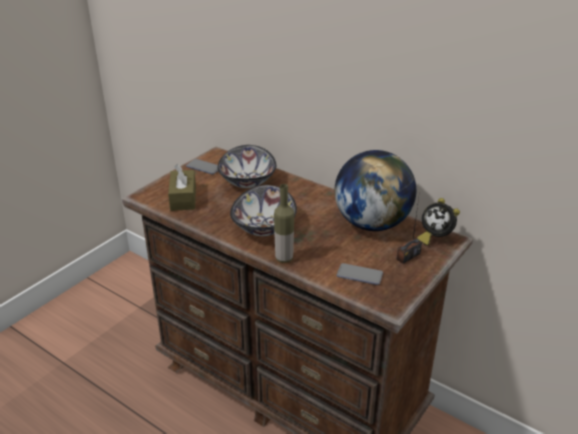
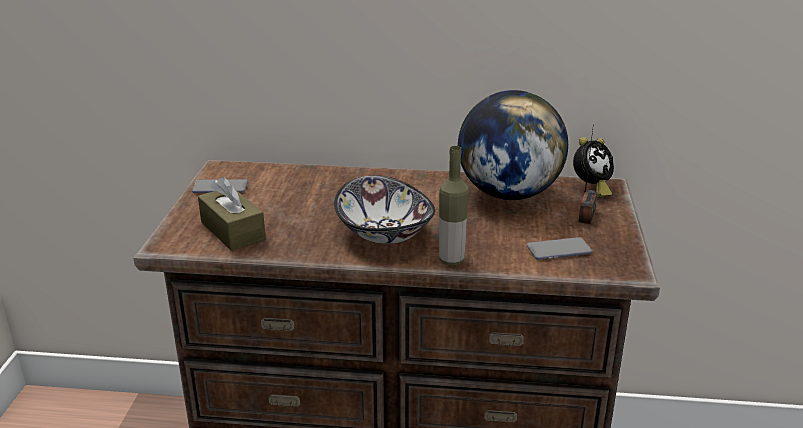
camera: 30 degrees left, 5 degrees down
bowl [217,145,276,188] -> none
alarm clock [417,198,460,246] -> alarm clock turned 45 degrees counterclockwise [573,137,614,197]

